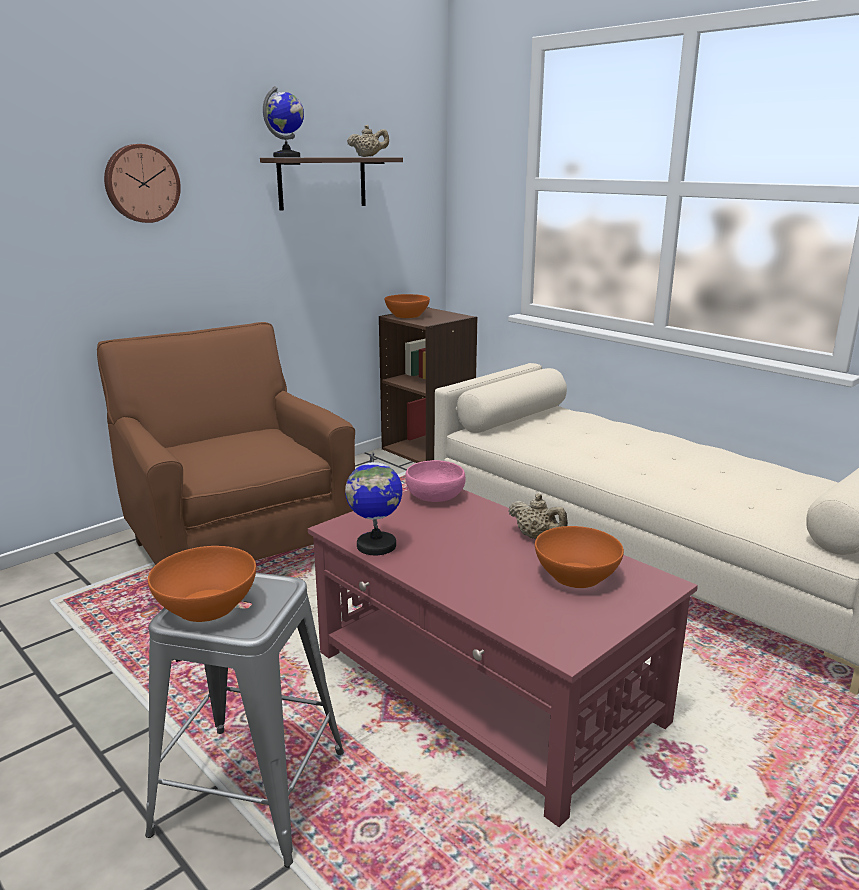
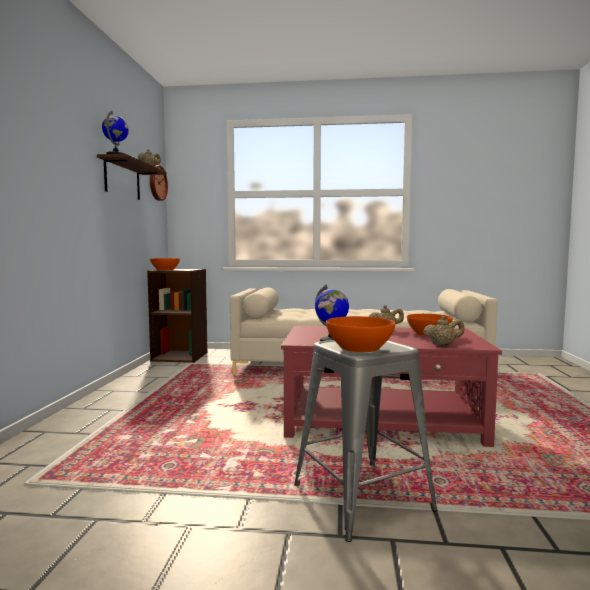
camera: 40 degrees left, 15 degrees down
brown armchair [97,322,355,565] -> none
wall clock [104,144,181,223] -> wall clock moved to [150,165,168,201]
pink bowl [405,460,466,502] -> none
none -> beige teapot [423,316,464,346]

